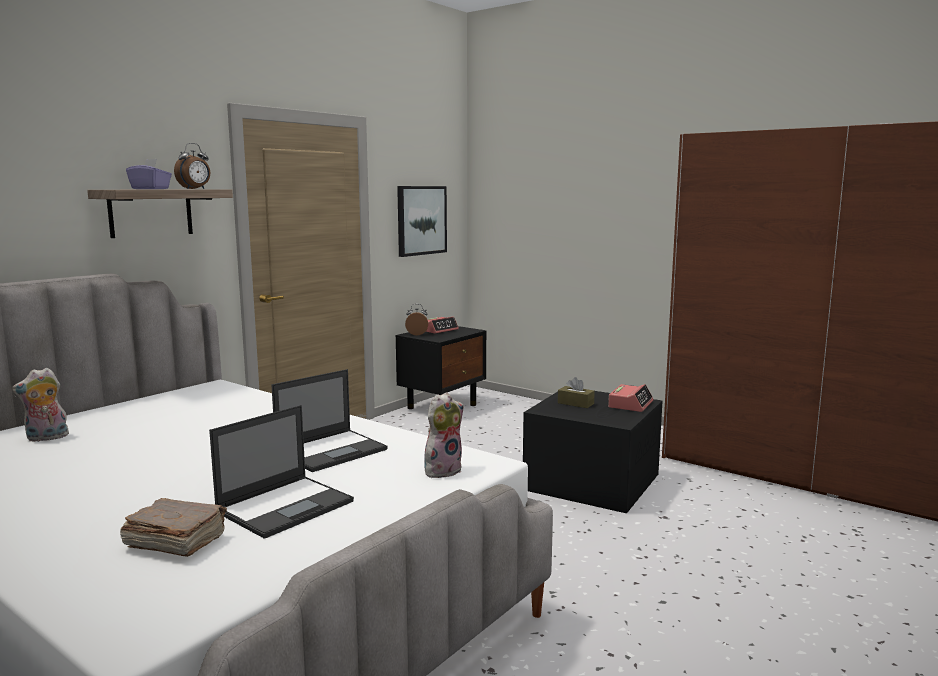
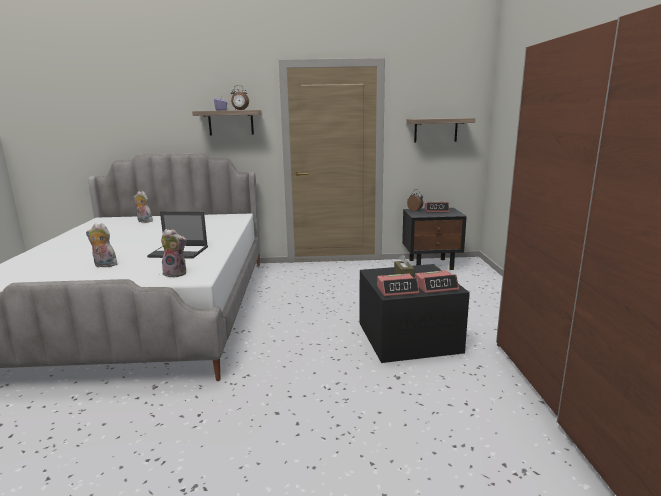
camera: 50 degrees right, 5 degrees up
brown book [120,498,227,557] -> none
laptop [209,405,354,539] -> plush toy [86,223,117,267]
picture [397,186,447,257] -> shelf [406,118,475,143]
none -> alarm clock [377,274,419,296]

